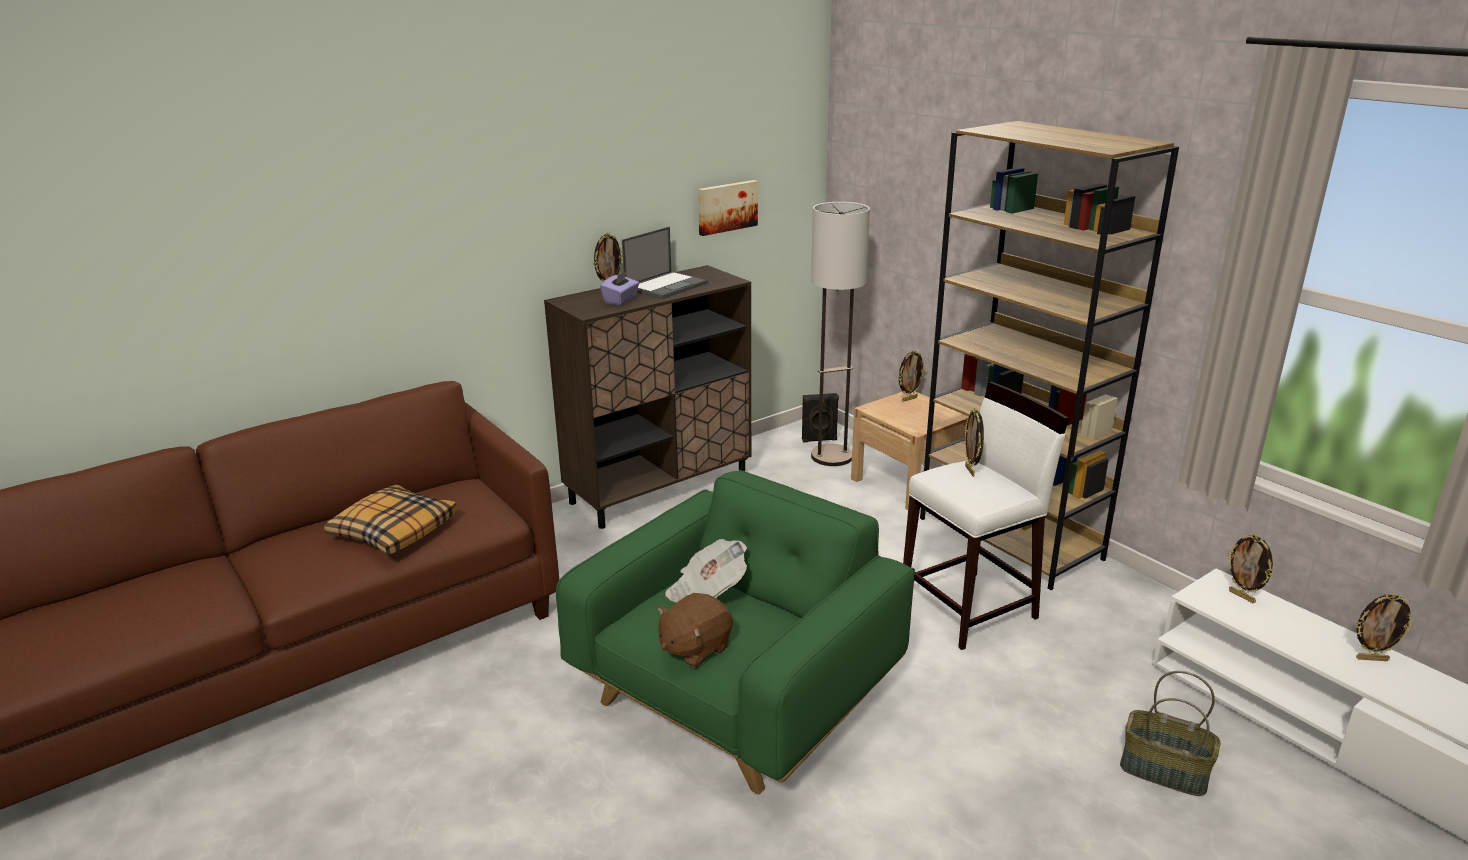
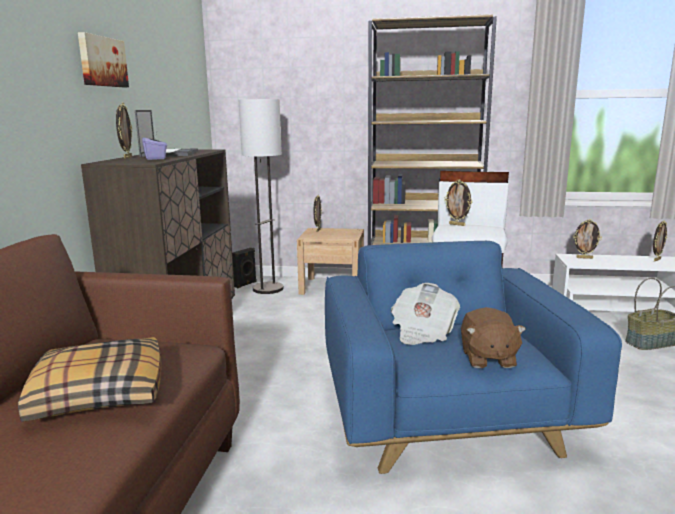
camera: 45 degrees left, 10 degrees down
green armchair [556,470,915,794] -> blue armchair [325,241,622,474]
picture [698,180,758,236] -> picture moved to [78,32,129,87]

